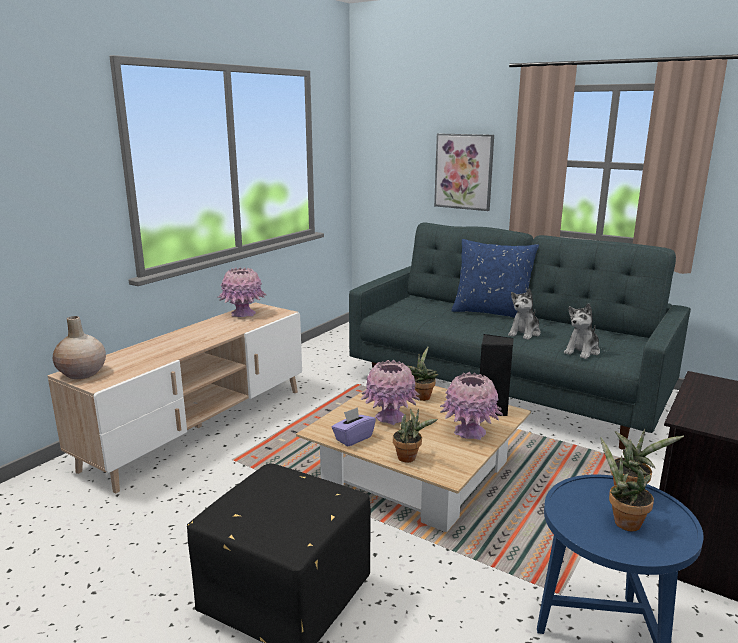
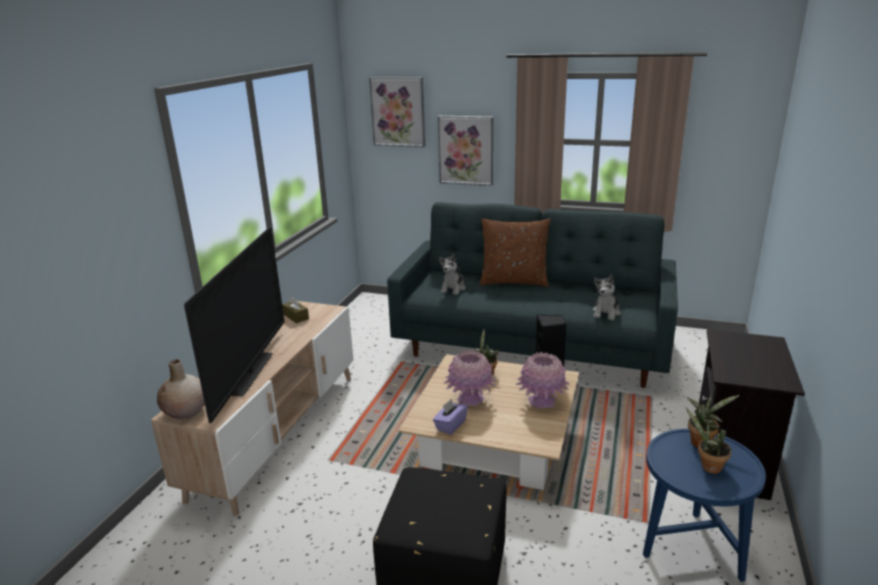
camera: 15 degrees left, 5 degrees up
pink vase [217,268,267,317] -> brown tissue box [282,296,309,323]
potted plant [393,409,438,463] -> none
blue pillow [451,239,539,318] -> brown pillow [480,219,551,287]
plush toy [508,289,541,340] -> plush toy moved to [439,253,466,295]
none -> television [184,227,284,423]
none -> picture [369,77,425,147]

